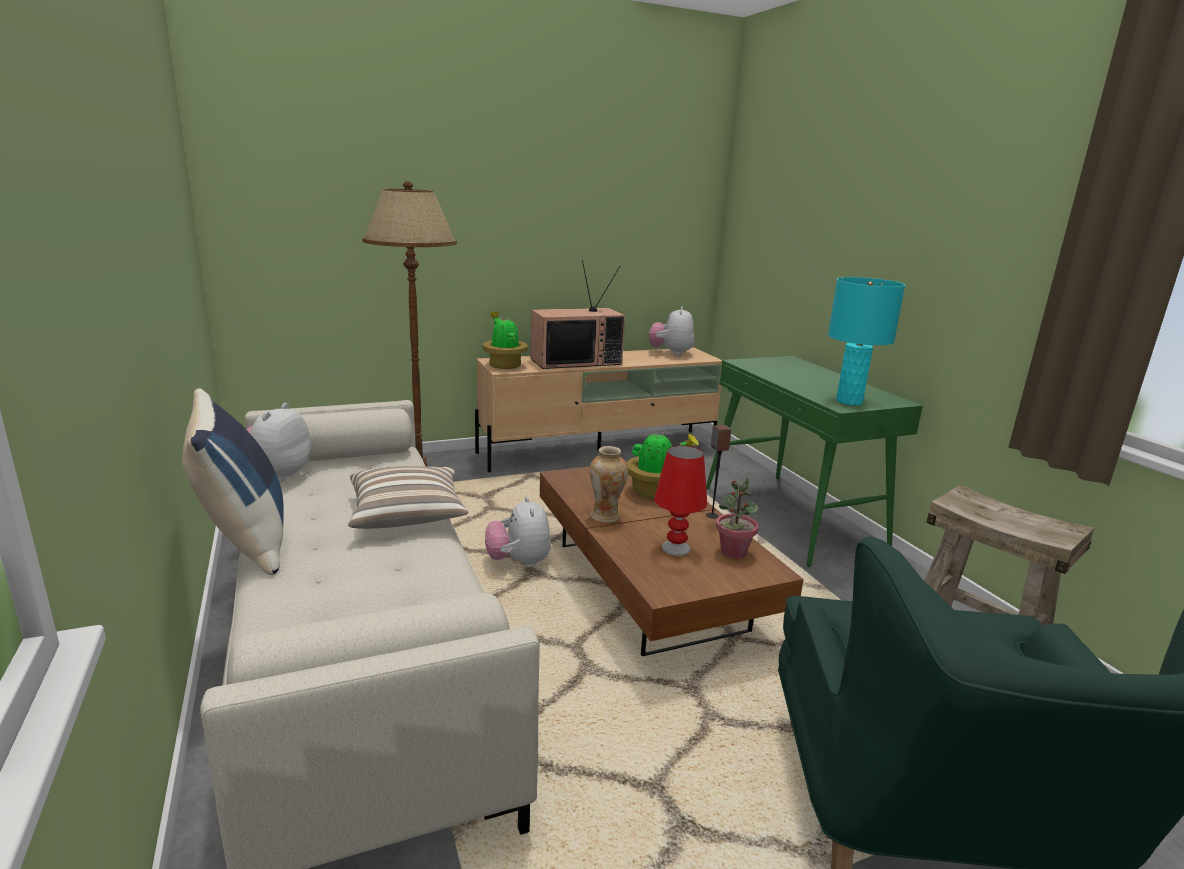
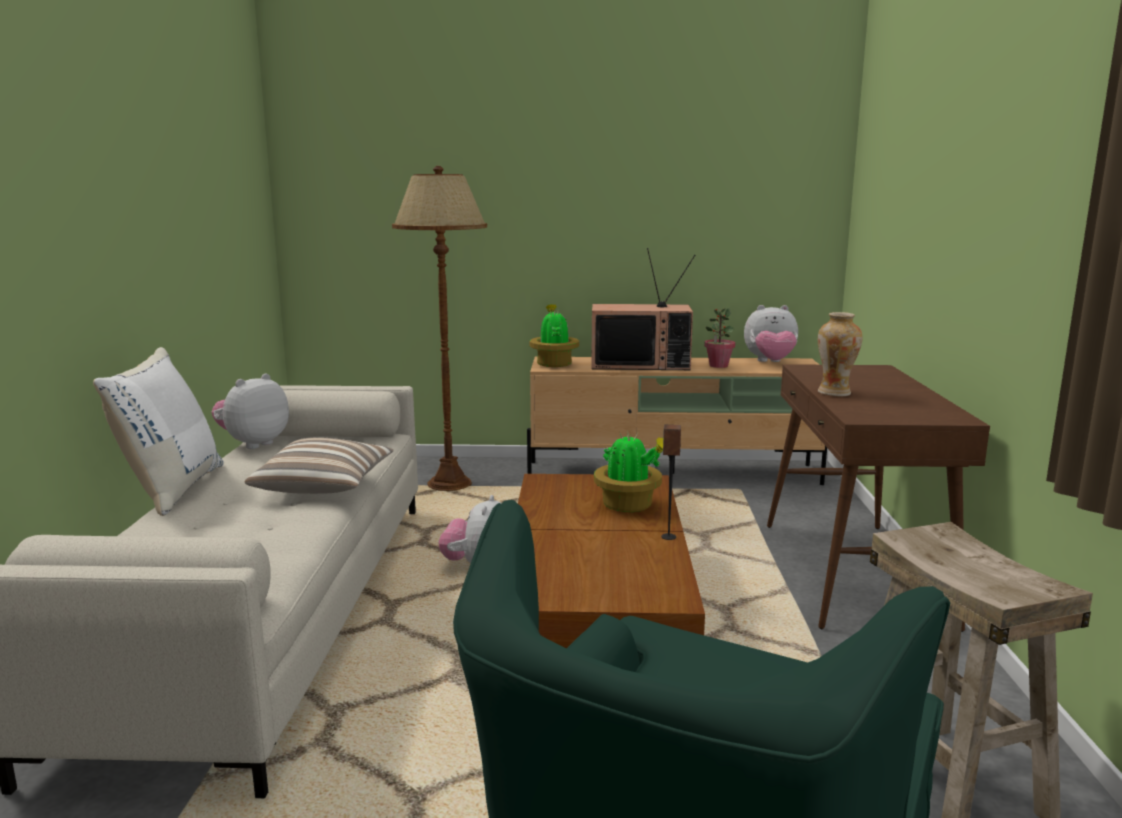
camera: 25 degrees right, 5 degrees down
blue pillow [182,388,284,575] -> white pillow [93,347,224,516]
vase [589,446,628,523] -> vase moved to [818,312,863,396]
plush toy [649,306,694,356] -> plush toy turned 120 degrees counterclockwise [744,305,798,362]
red table lamp [654,445,708,556] -> none
green console table [706,356,923,567] -> brown console table [767,364,990,632]
potted plant [716,477,758,559] -> potted plant moved to [704,308,736,368]
turquoise table lamp [828,277,905,405] -> none

